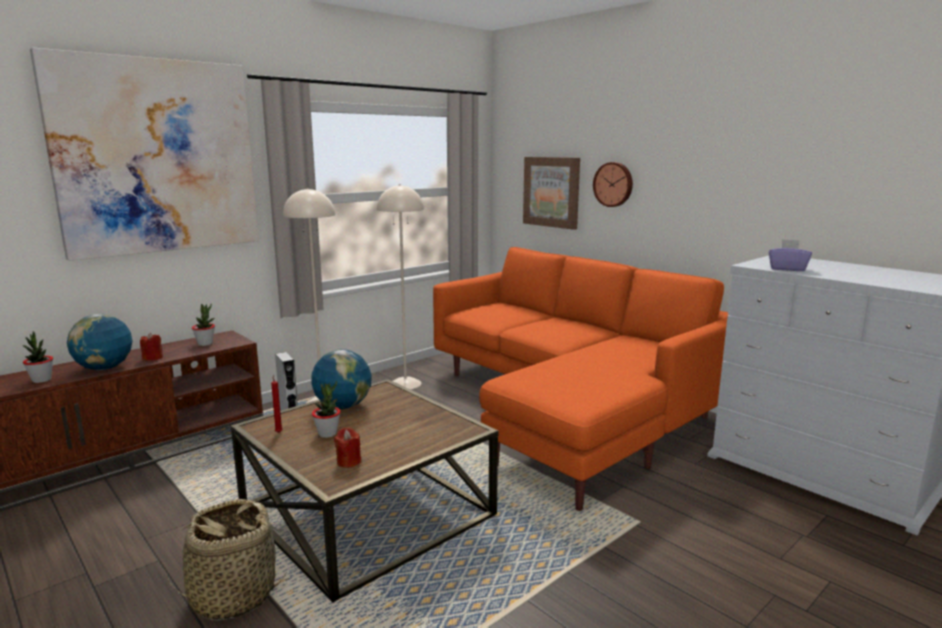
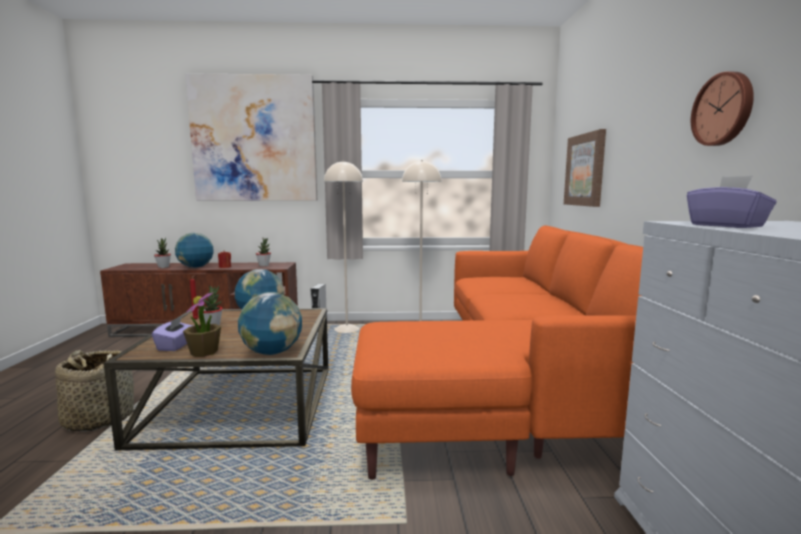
camera: 40 degrees right, 5 degrees down
red candle [334,428,361,468] -> purple tissue box [152,316,193,351]
wall clock [593,162,633,207] -> wall clock moved to [691,72,754,146]
none -> potted plant [183,291,221,357]
none -> globe [238,292,302,355]

